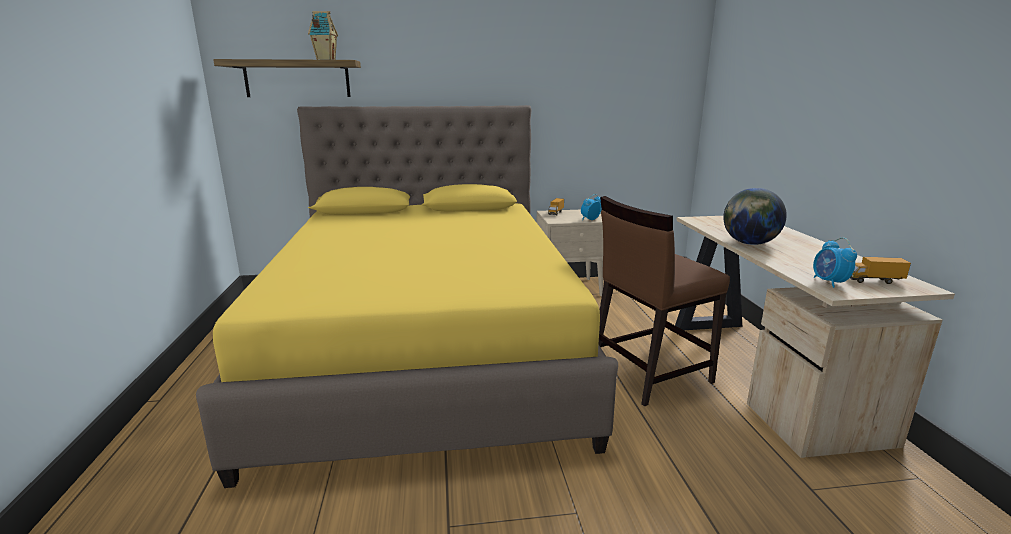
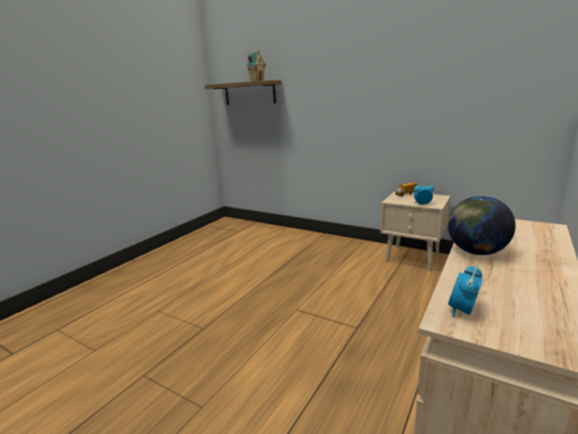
camera: 40 degrees right, 0 degrees up
yellow bed [196,105,618,488] -> none
brown chair [599,196,730,406] -> none
toy truck [850,257,911,284] -> none

